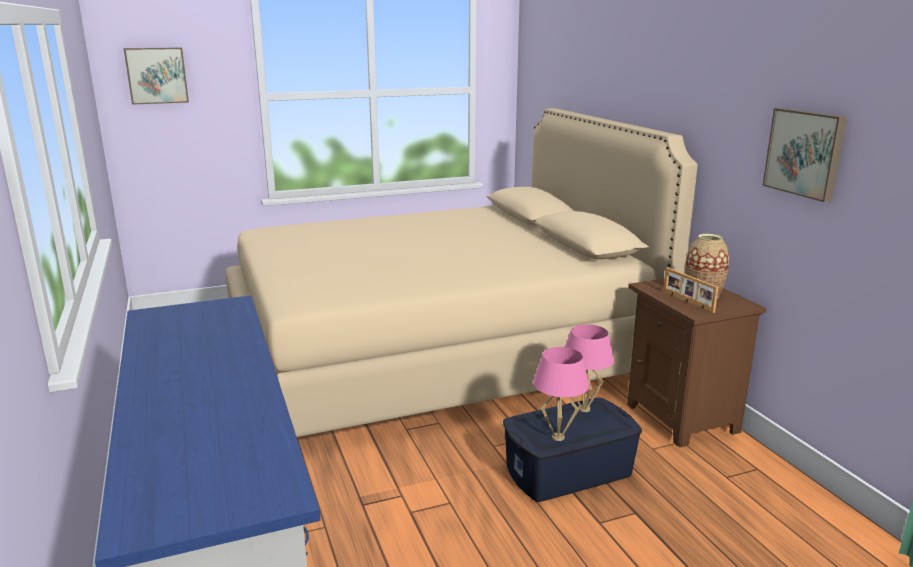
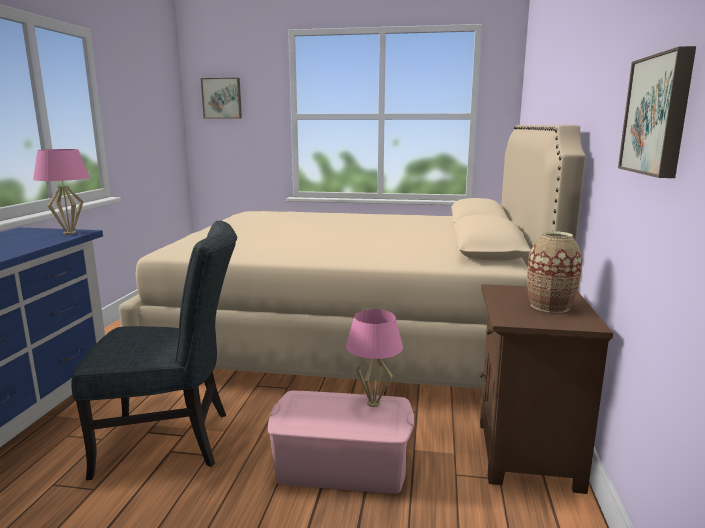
camera: 30 degrees right, 5 degrees down
blue storage box [503,397,642,502] -> pink storage box [268,391,414,494]
pink table lamp [533,347,589,441] -> pink table lamp moved to [33,149,90,235]
picture frame [663,267,718,313] -> none
none -> grey chair [71,221,237,480]

